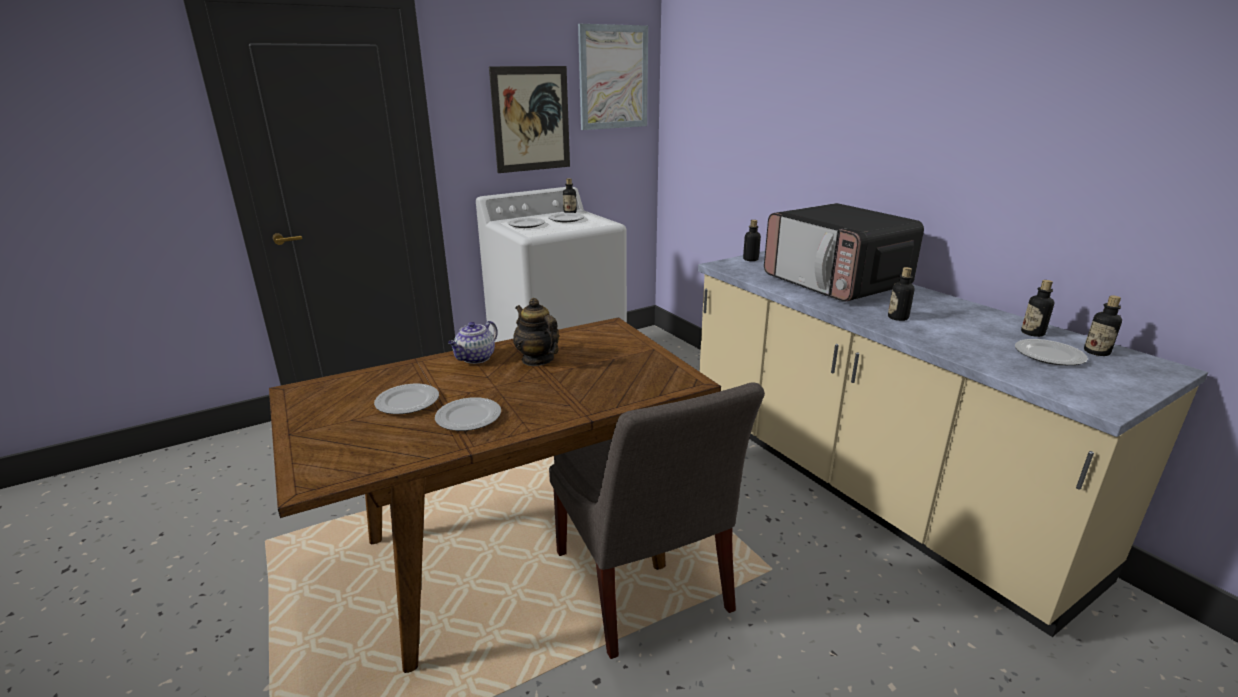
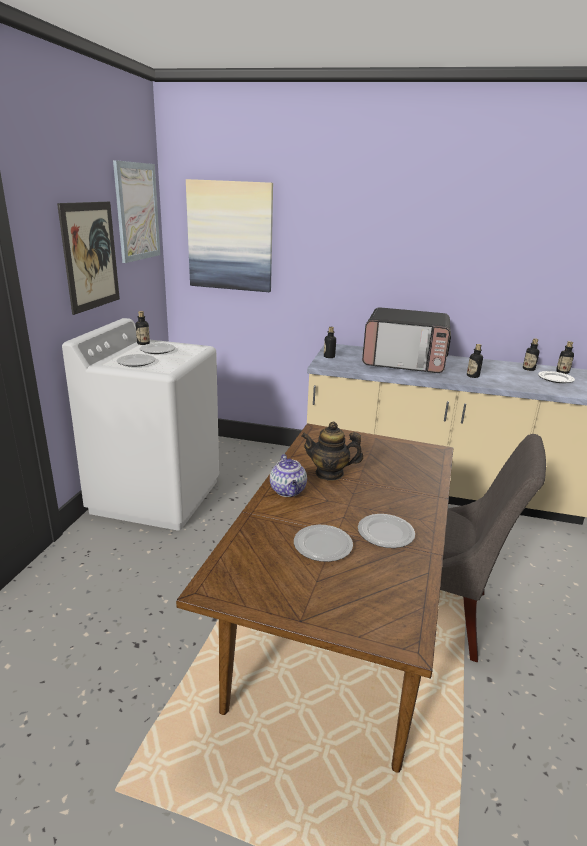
camera: 45 degrees left, 0 degrees up
none -> picture [186,179,273,292]

